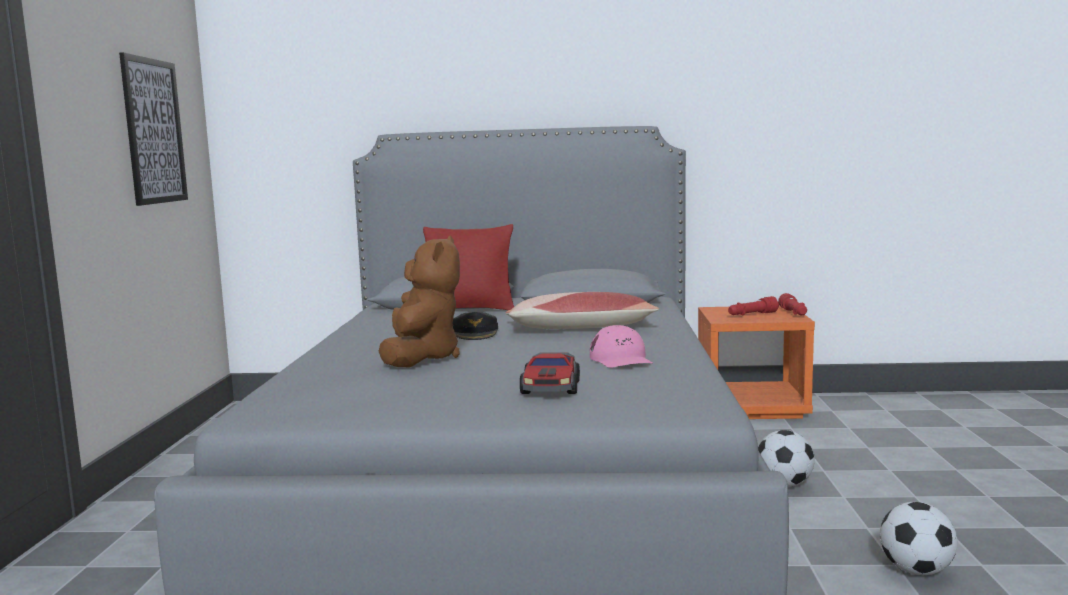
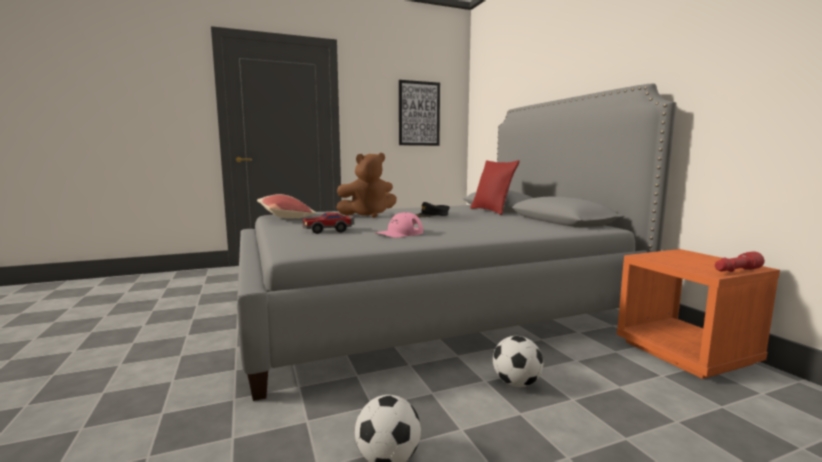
camera: 65 degrees right, 0 degrees up
pillow [506,292,659,329] -> pillow moved to [257,194,316,219]
red flashlight [728,296,779,315] -> none

